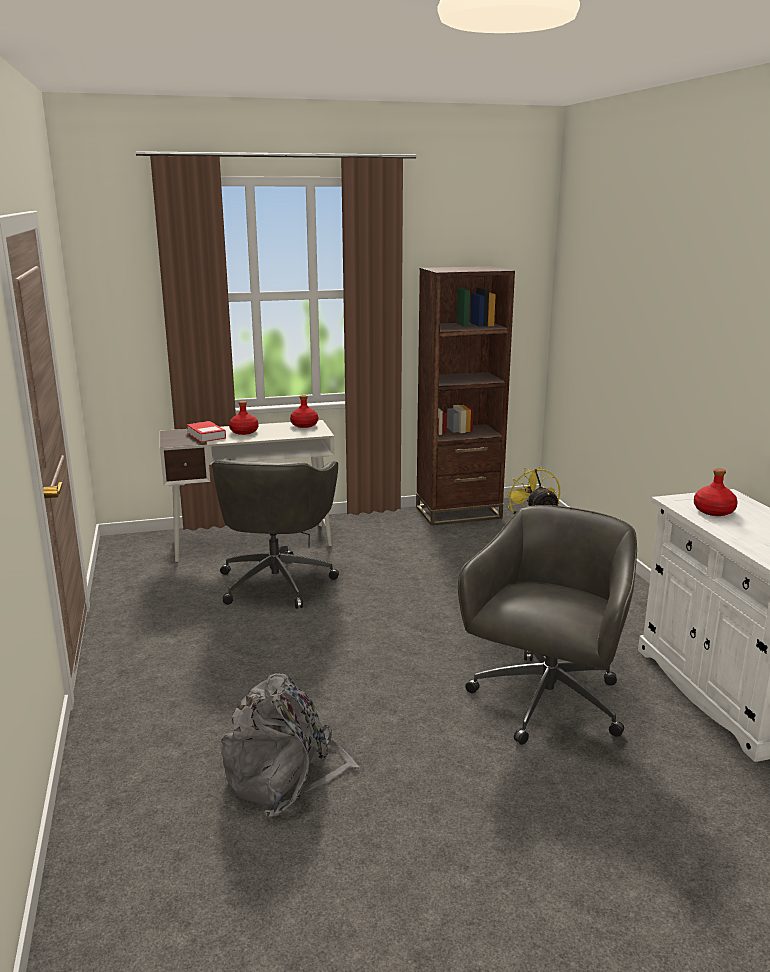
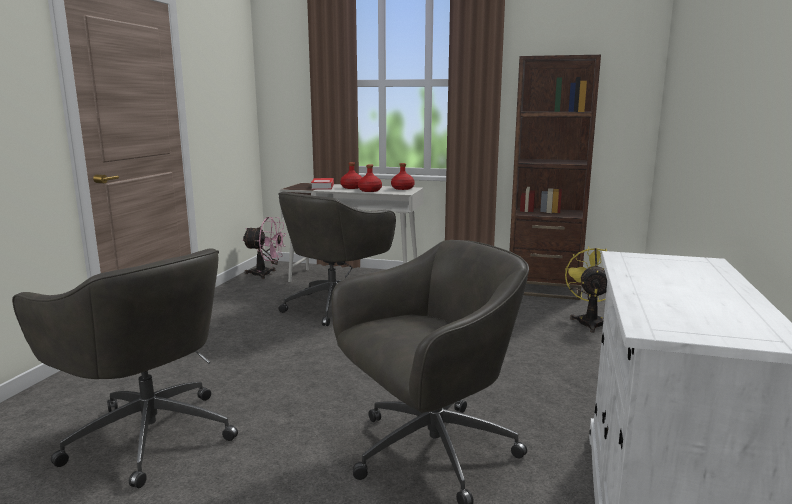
camera: 30 degrees right, 5 degrees down
grey backpack [221,673,360,818] -> grey office chair [12,248,238,488]
red bottle [694,468,738,516] -> red bottle moved to [358,164,382,192]
none -> pink fan [242,217,286,279]

